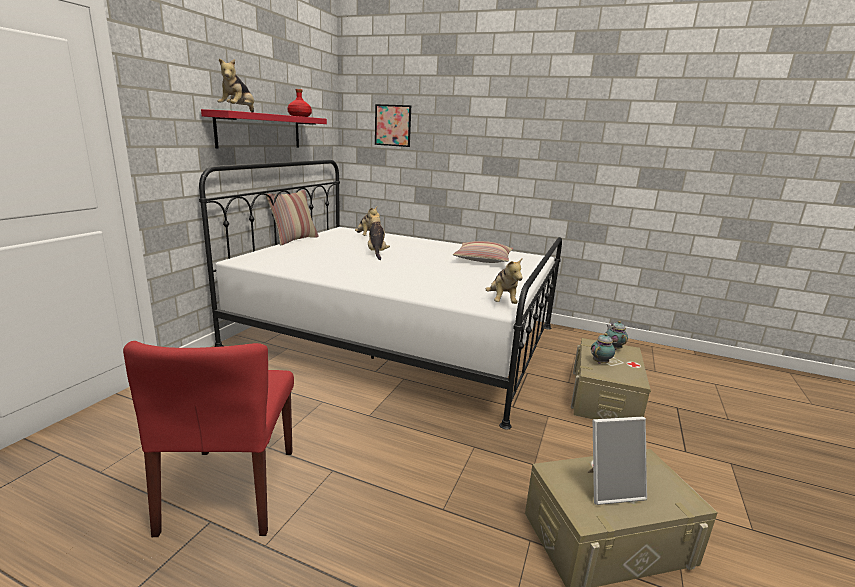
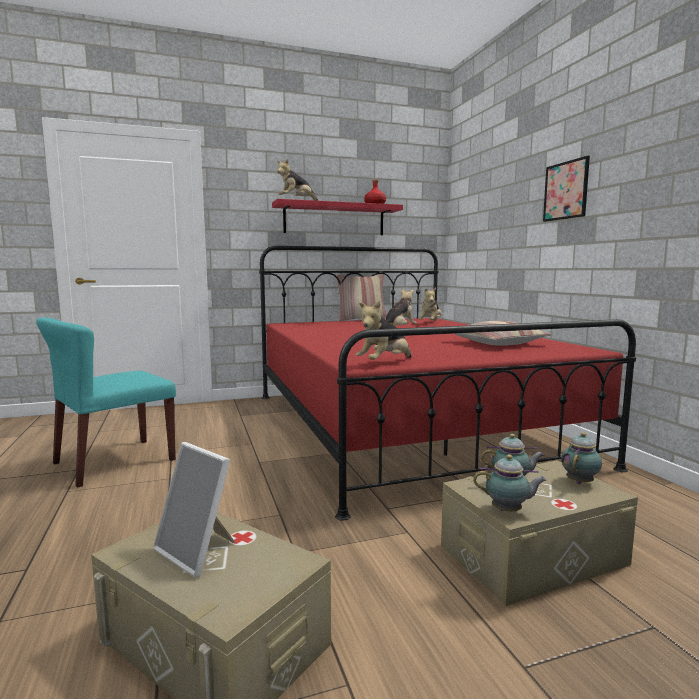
camera: 50 degrees right, 10 degrees down
red chair [123,341,294,537] -> turquoise chair [36,317,176,488]
white bed [199,160,562,430] -> red bed [259,246,636,520]
picture [375,104,411,147] -> picture moved to [543,156,590,222]
none -> teapot [473,454,547,512]

